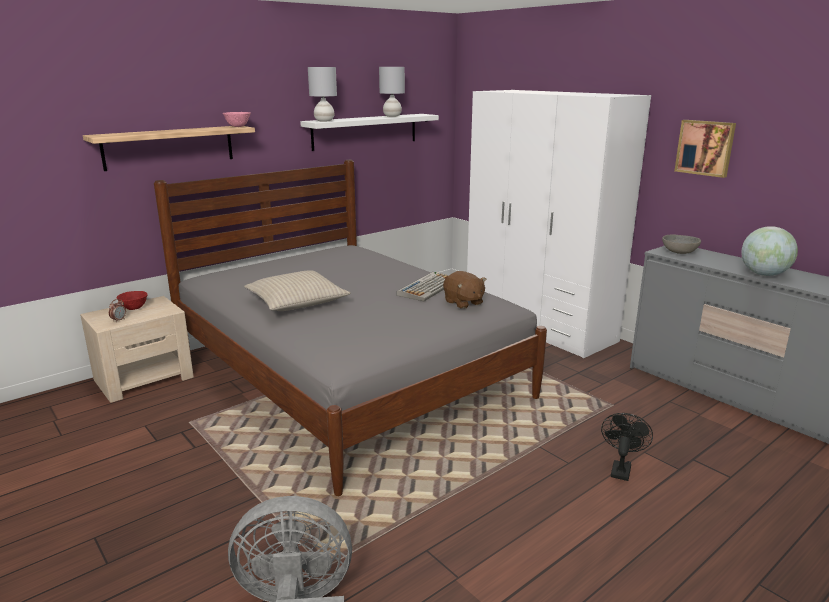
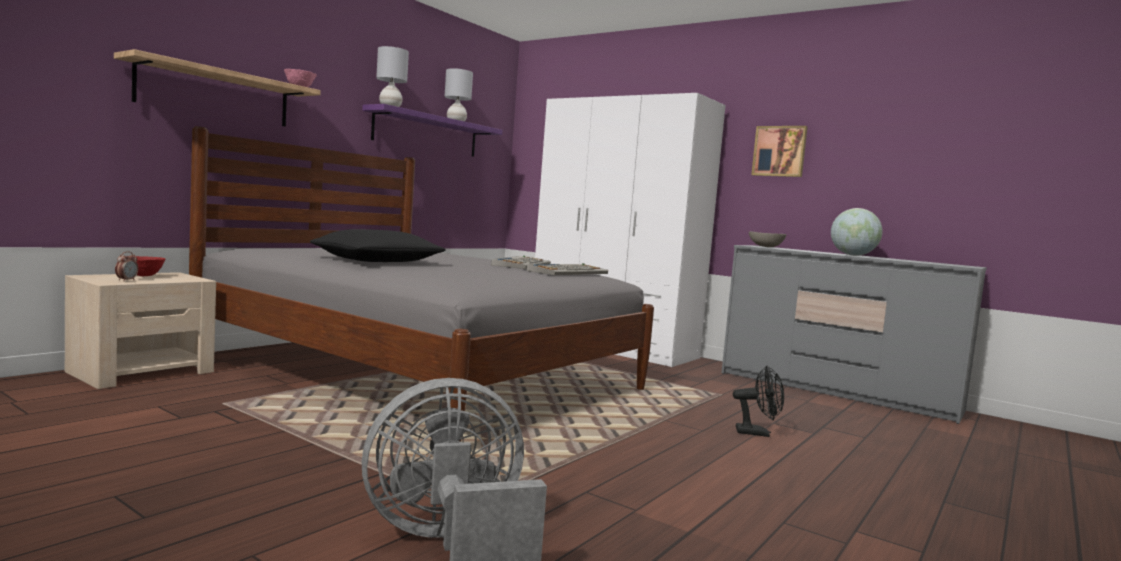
camera: 15 degrees left, 15 degrees down
beige pillow [244,270,351,311] -> black pillow [310,229,446,262]
white shelf [300,114,439,151] -> purple shelf [362,104,502,157]
brown plush toy [443,271,486,309] -> keyboard [526,264,608,275]
black fan [601,413,653,481] -> black fan turned 90 degrees clockwise [733,366,784,437]

